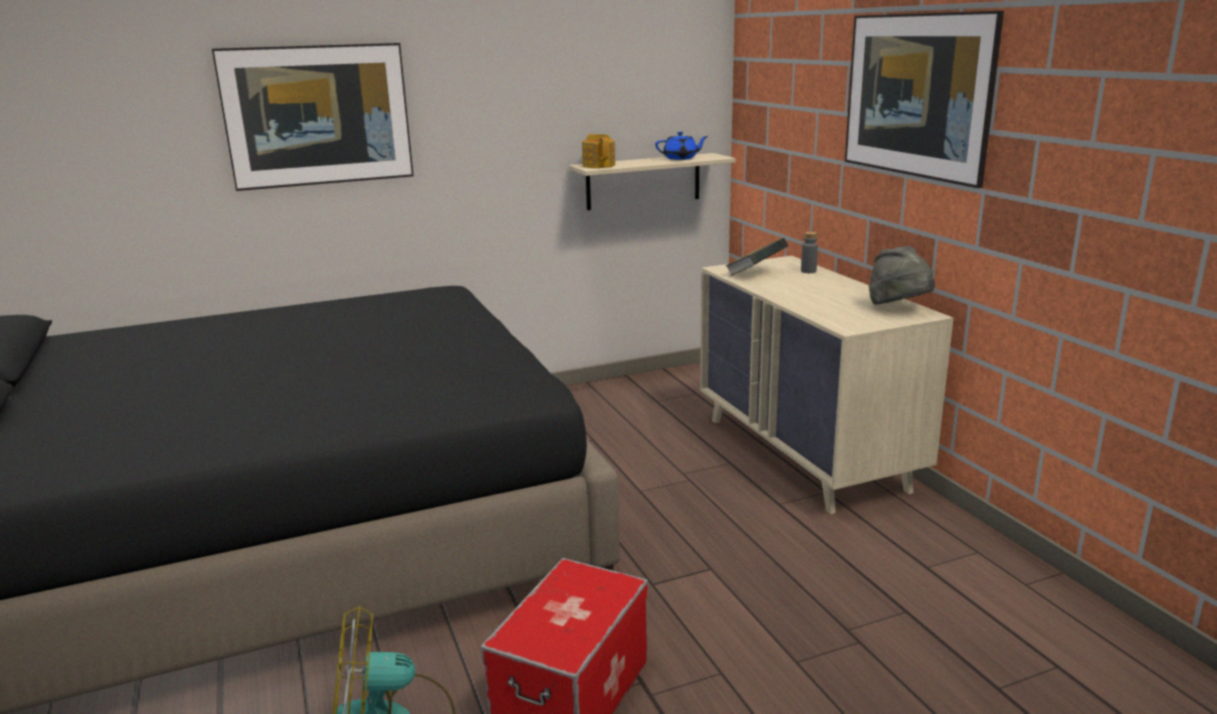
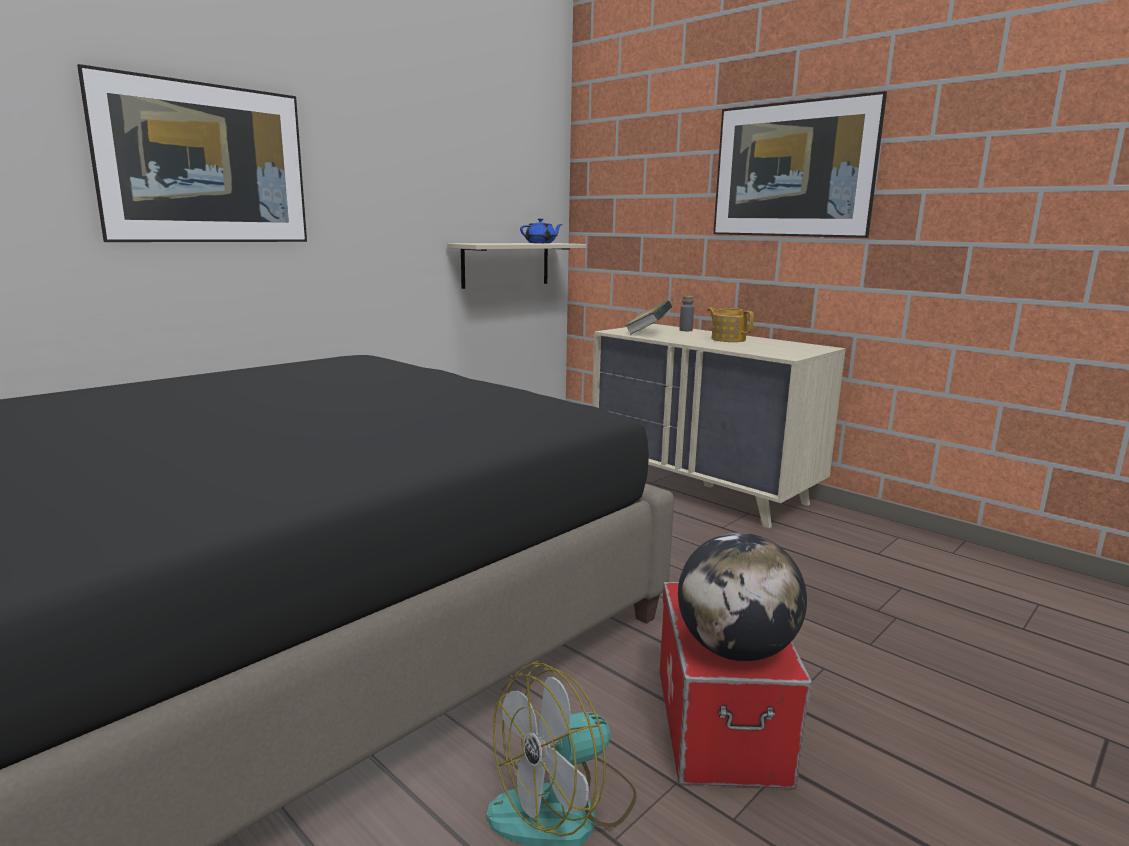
camera: 25 degrees left, 5 degrees down
teapot [582,134,615,168] -> teapot moved to [707,307,754,342]
grey hat [869,246,935,305] -> none
none -> globe [678,532,807,662]

